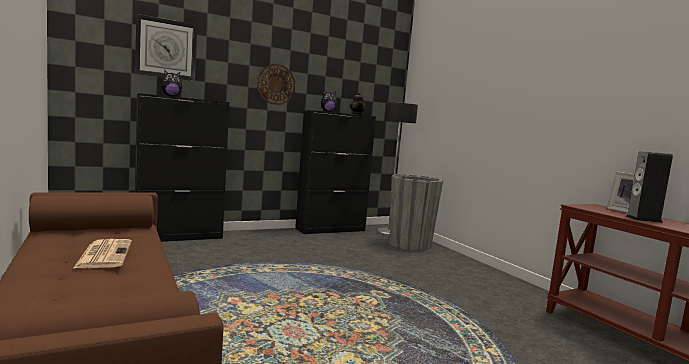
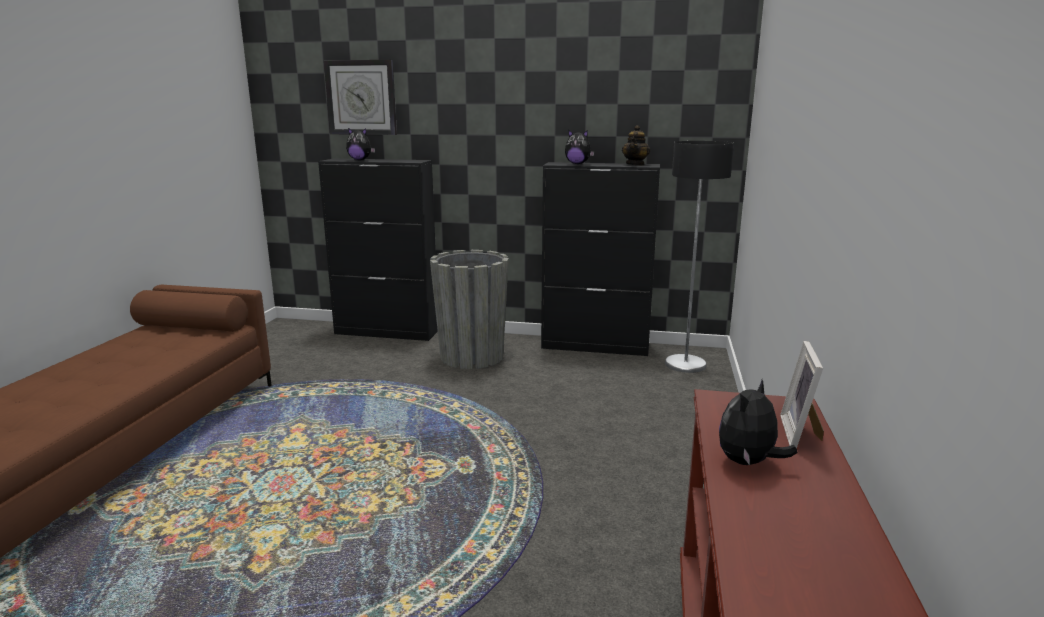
camera: 40 degrees right, 10 degrees up
newspaper [74,239,132,268] -> none
wall clock [257,64,296,105] -> none
grey planter [389,174,443,251] -> grey planter moved to [430,250,509,369]
speaker [625,151,673,223] -> plush toy [719,380,798,465]

